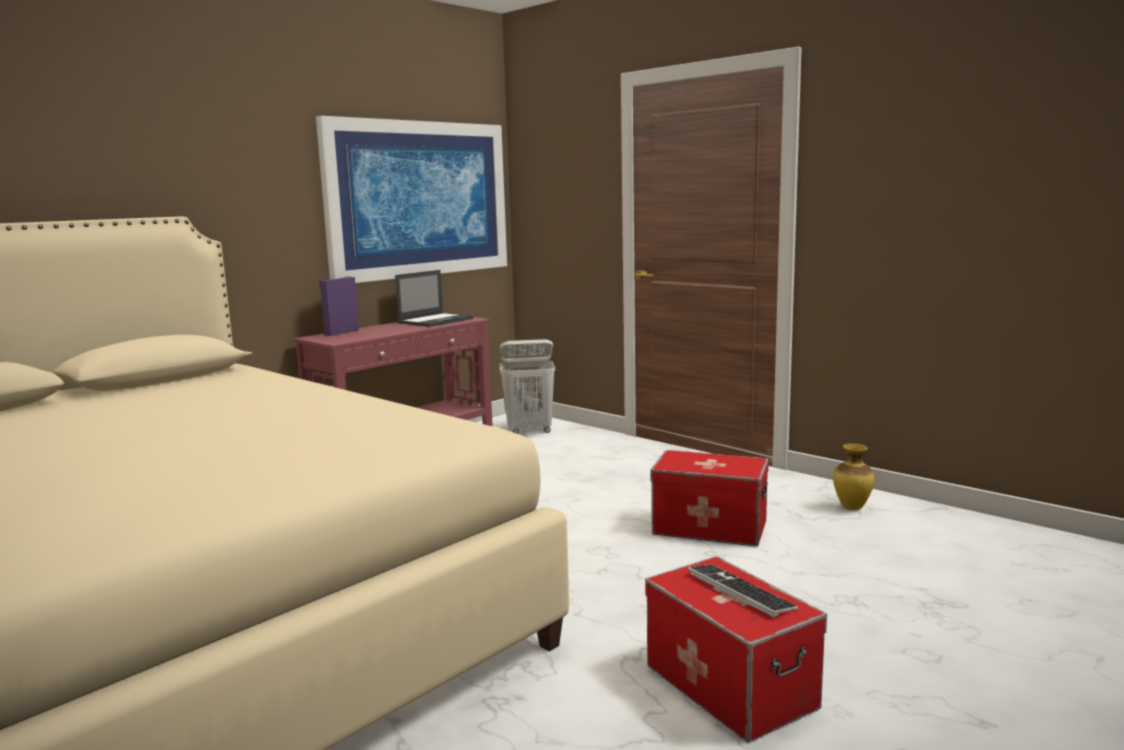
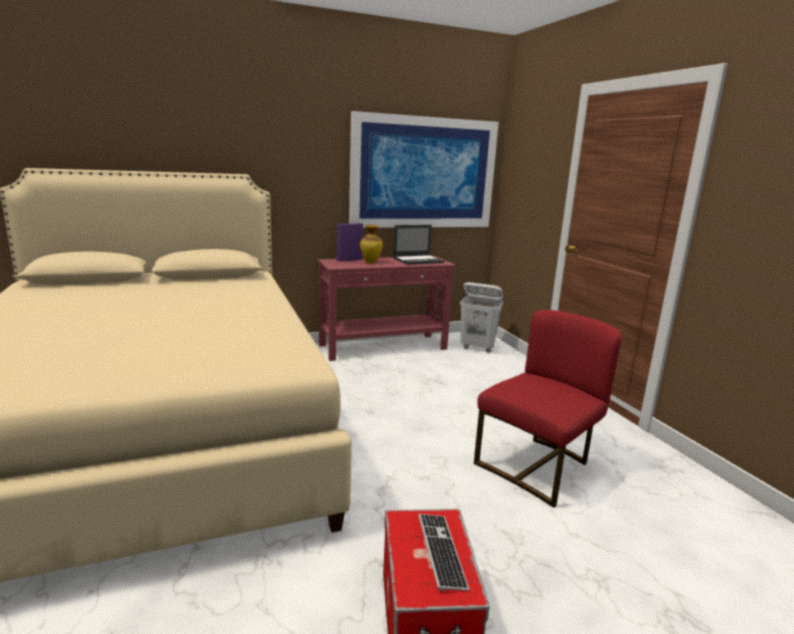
camera: 25 degrees right, 5 degrees up
storage box [651,450,769,546] -> red chair [474,310,622,508]
vase [833,443,875,510] -> vase moved to [360,225,383,263]

